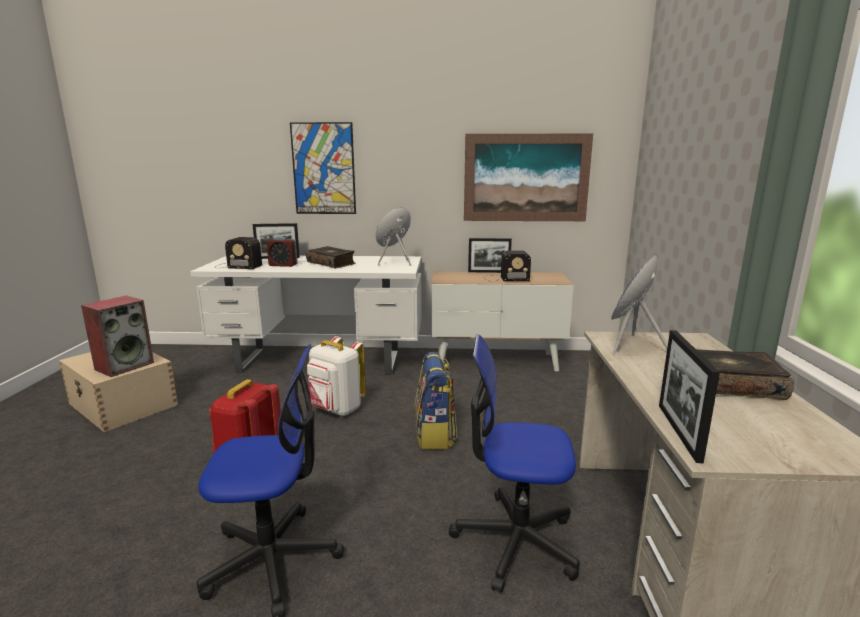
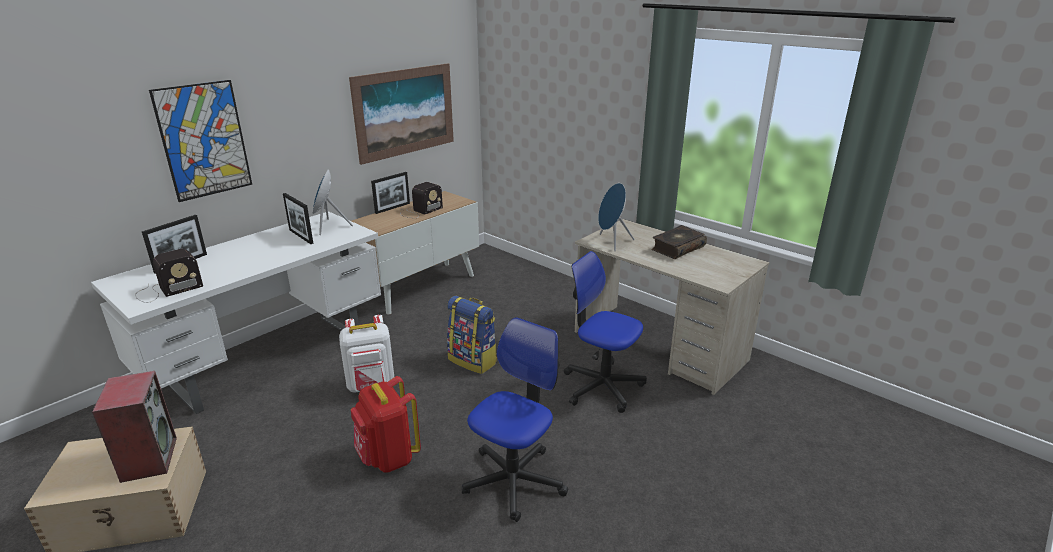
camera: 50 degrees left, 10 degrees up
alarm clock [266,236,298,267] -> none
book [306,246,356,269] -> none
office chair [449,335,580,593] -> office chair turned 75 degrees clockwise [564,251,647,413]
picture frame [659,330,720,463] -> picture frame moved to [283,193,313,244]

